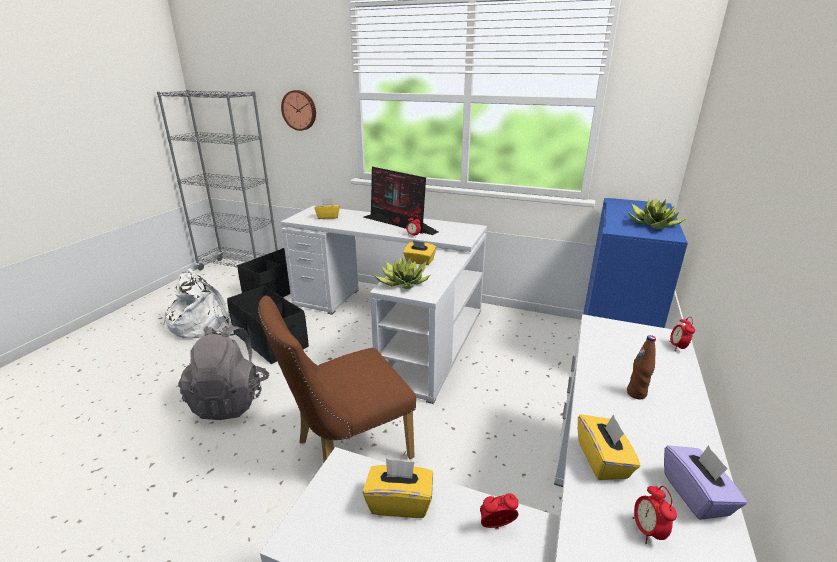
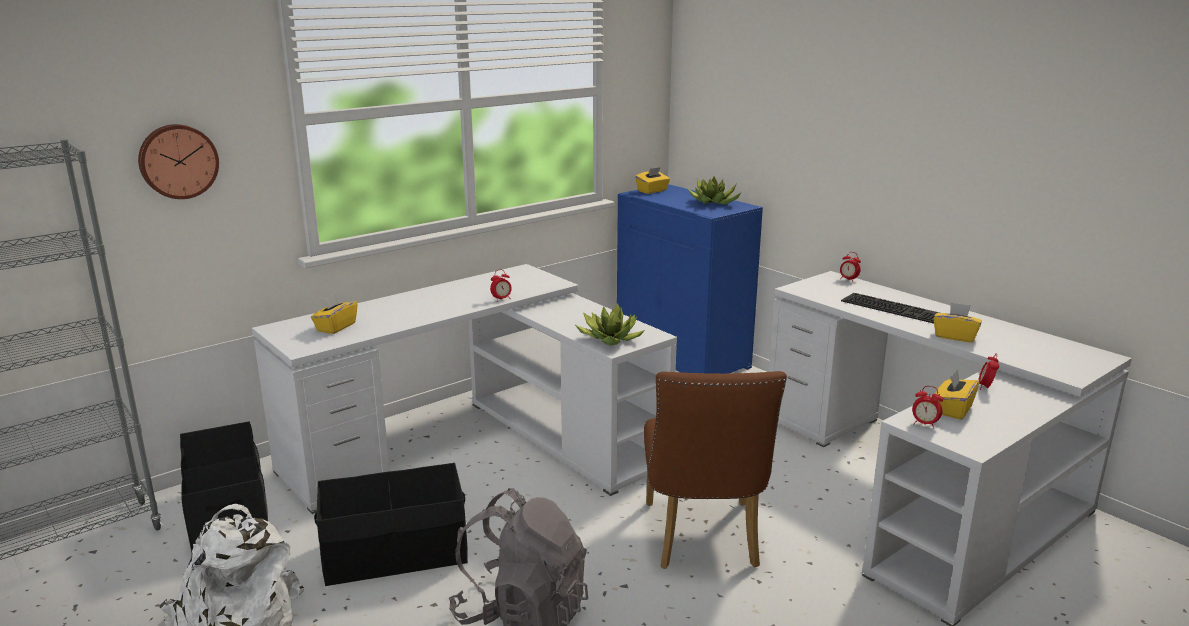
camera: 60 degrees left, 5 degrees down
monitor [363,167,439,235] -> none
yellow tissue box [403,240,436,265] -> yellow tissue box moved to [635,167,670,194]
brown bottle [627,335,656,399] -> keyboard [841,293,939,324]
alarm clock [632,486,677,544] -> alarm clock moved to [912,386,943,429]
purple tissue box [664,445,747,520] -> none

